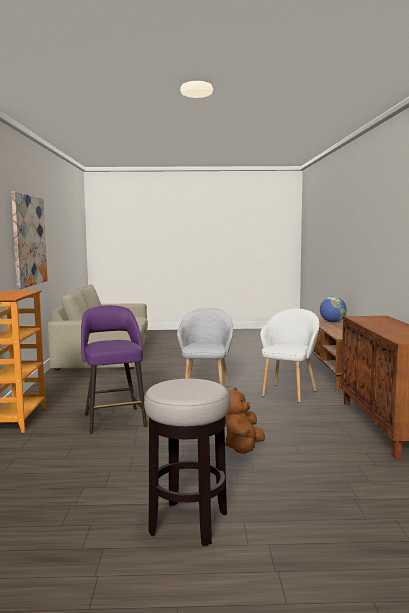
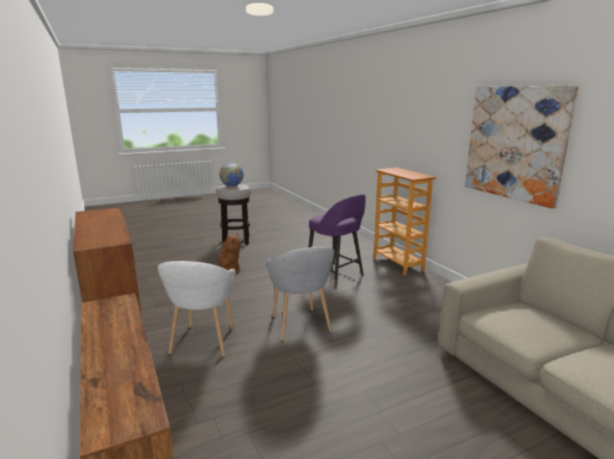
camera: 155 degrees right, 10 degrees up
globe [320,296,347,322] -> globe moved to [220,163,244,187]

